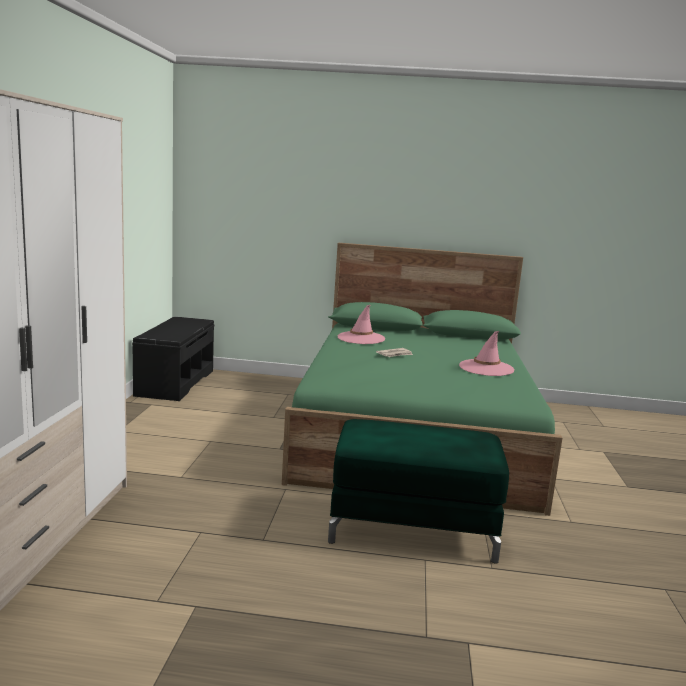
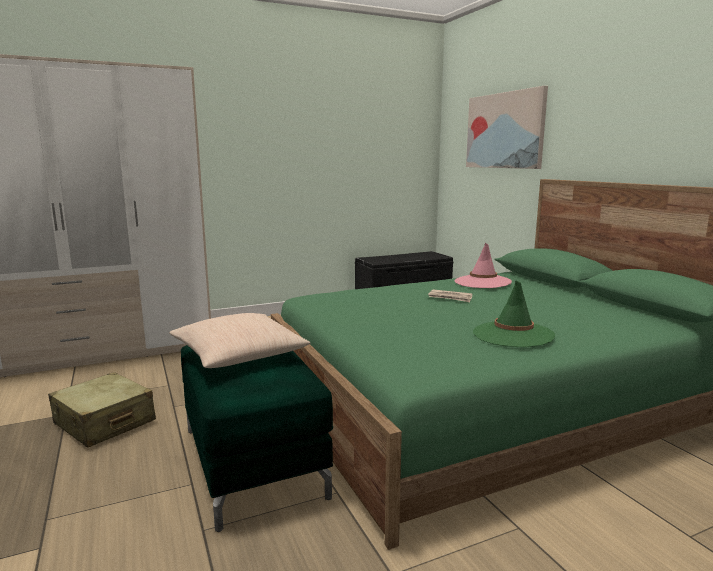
camera: 60 degrees right, 0 degrees up
pink hat [459,331,514,376] -> green hat [473,280,555,347]
none -> beige suitcase [48,372,156,448]
none -> beige pillow [169,313,310,368]
none -> picture [466,86,548,169]

